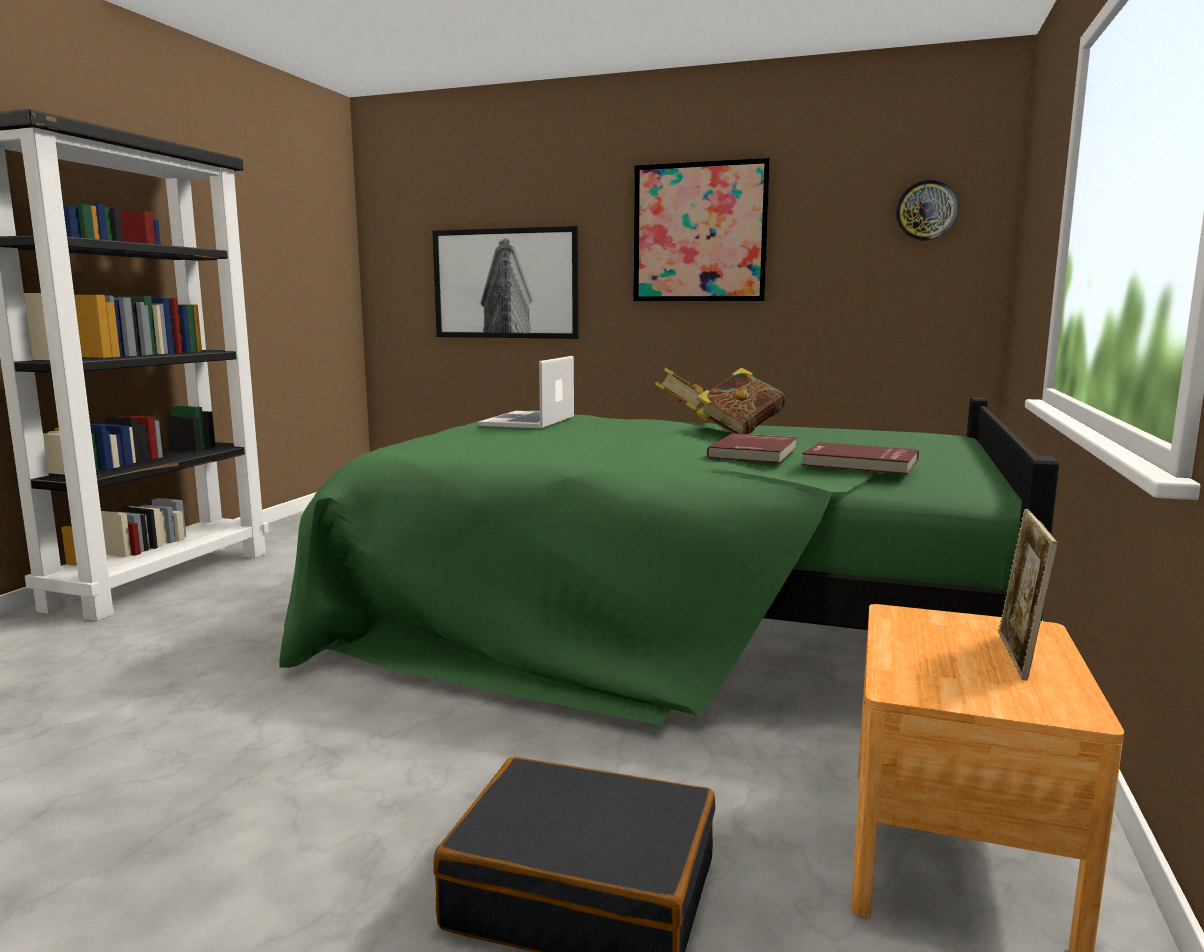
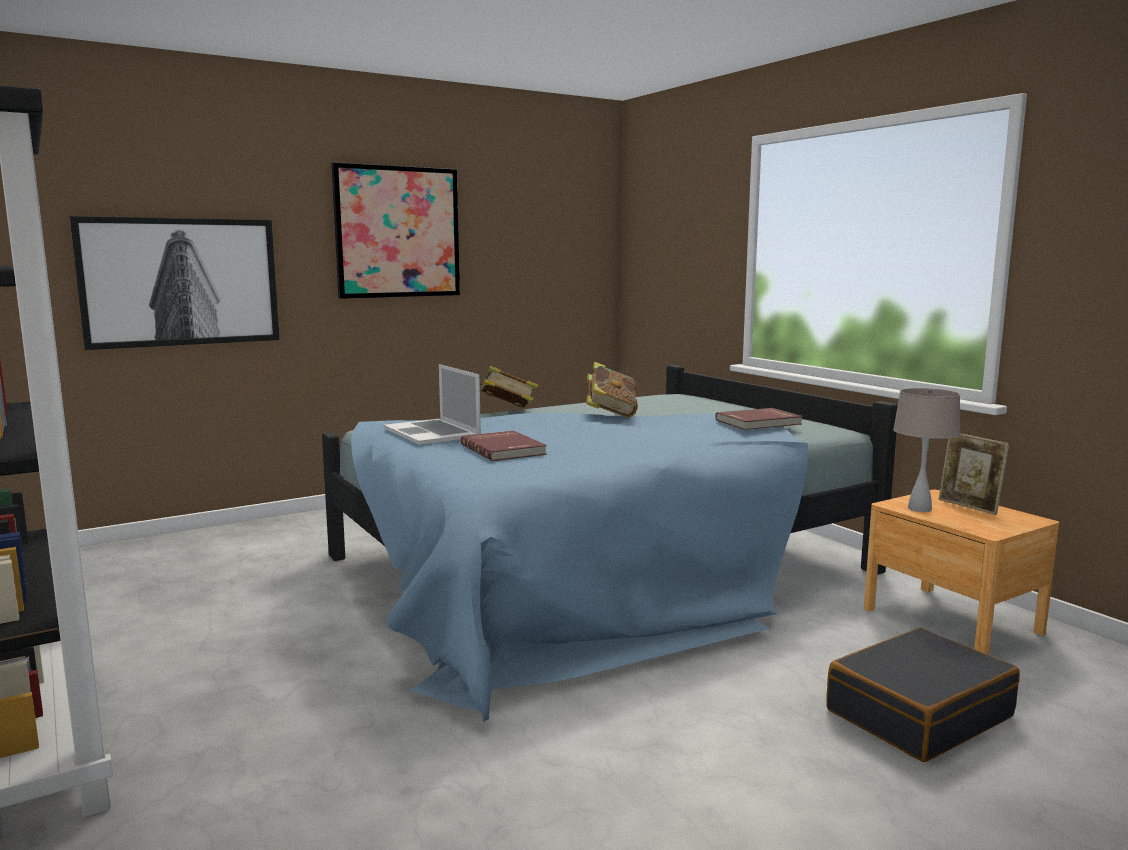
camera: 50 degrees left, 0 degrees up
green bed [279,397,1060,725] -> blue bed [322,365,898,722]
red book [707,433,797,463] -> red book moved to [461,430,547,461]
wall clock [896,180,958,241] -> none
none -> beige table lamp [893,388,960,512]

